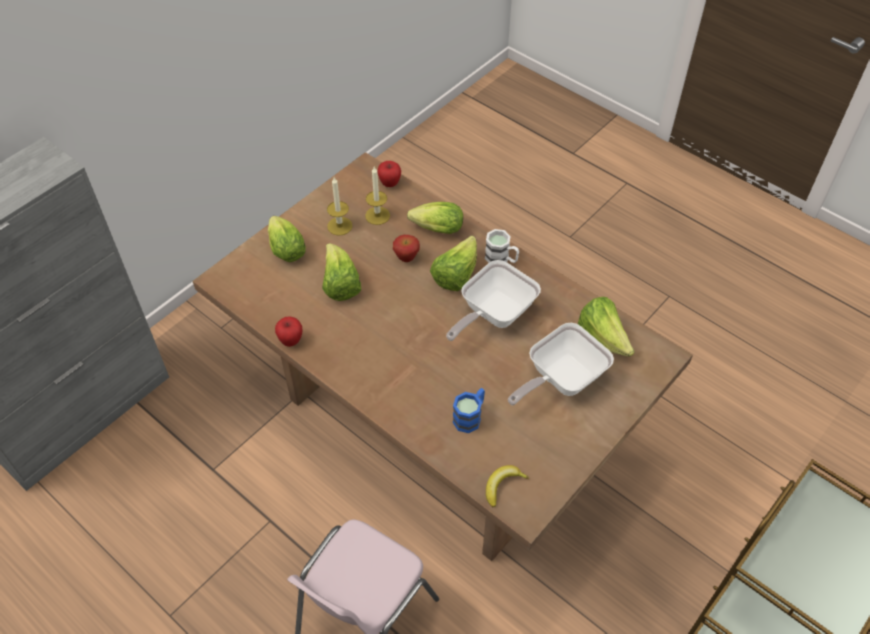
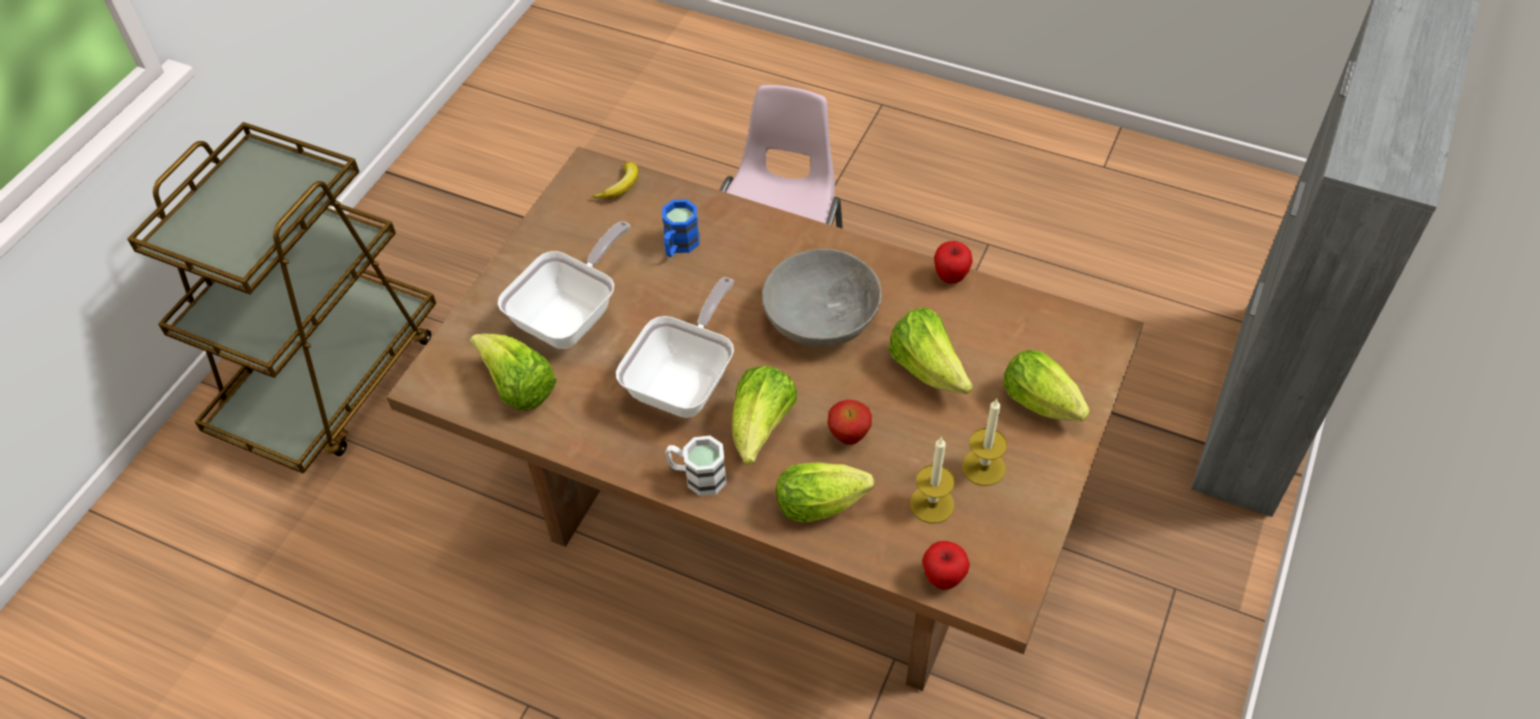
camera: 165 degrees right, 0 degrees up
none -> grey bowl [762,249,882,347]

